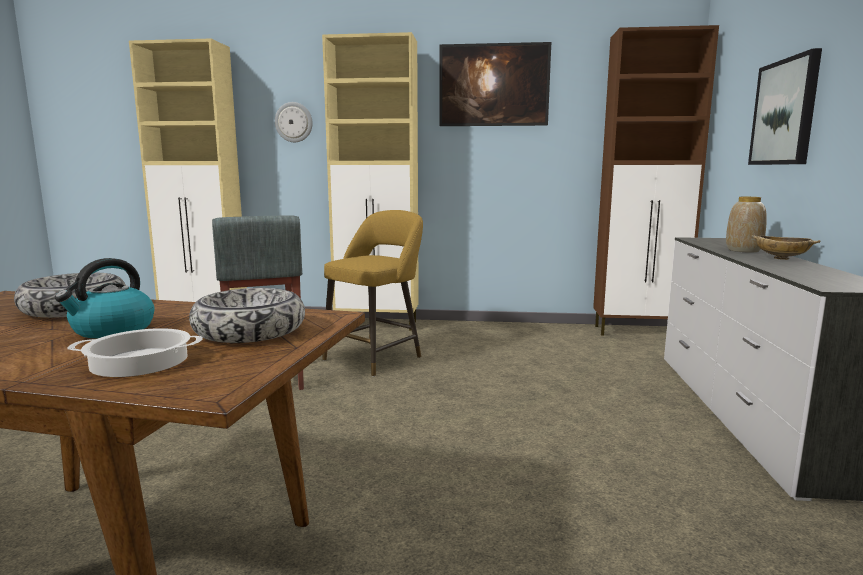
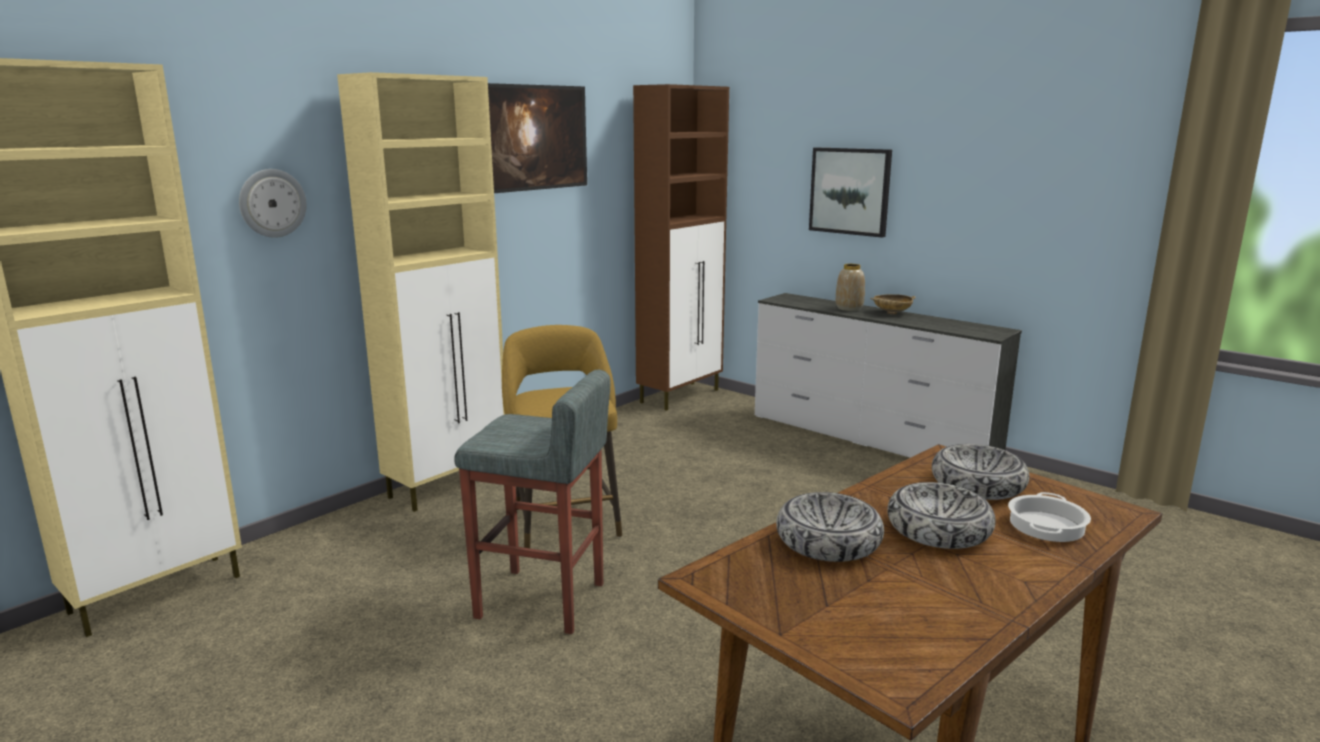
camera: 55 degrees left, 5 degrees up
kettle [55,258,155,338] -> bowl [887,482,996,549]

